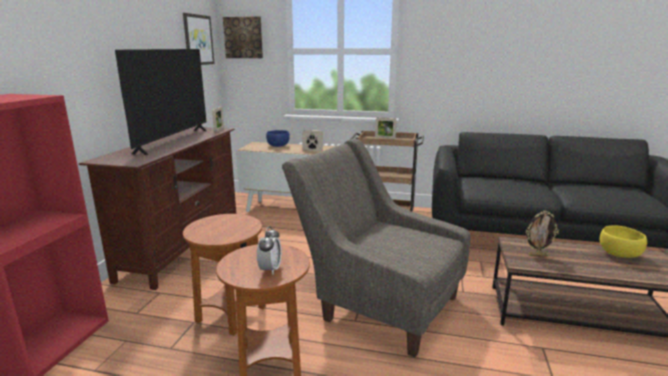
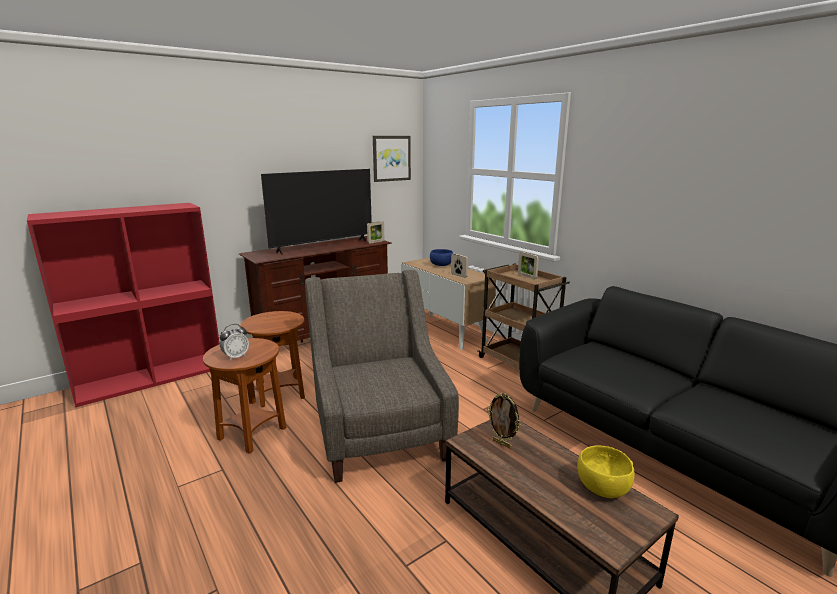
camera: 40 degrees right, 0 degrees up
picture [223,16,263,58] -> none

